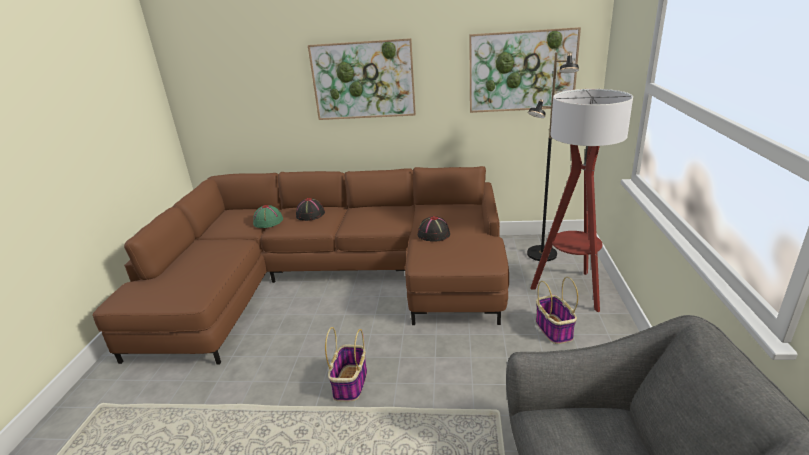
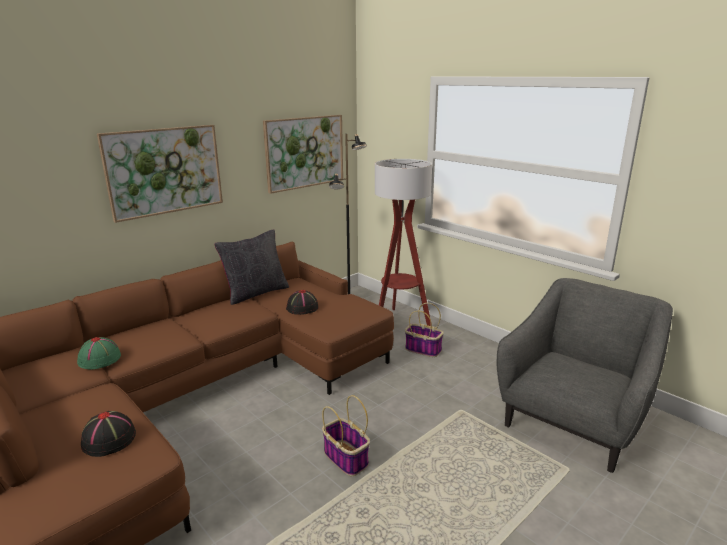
camera: 50 degrees left, 5 degrees down
black hat [296,198,325,221] -> black hat moved to [81,411,136,457]
none -> black pillow [214,230,289,305]

